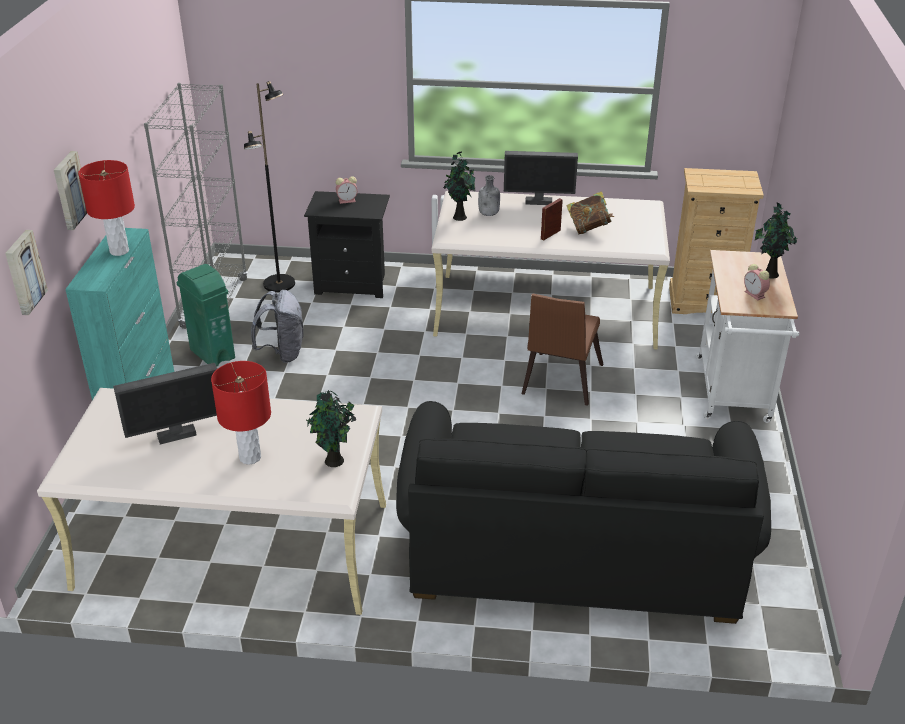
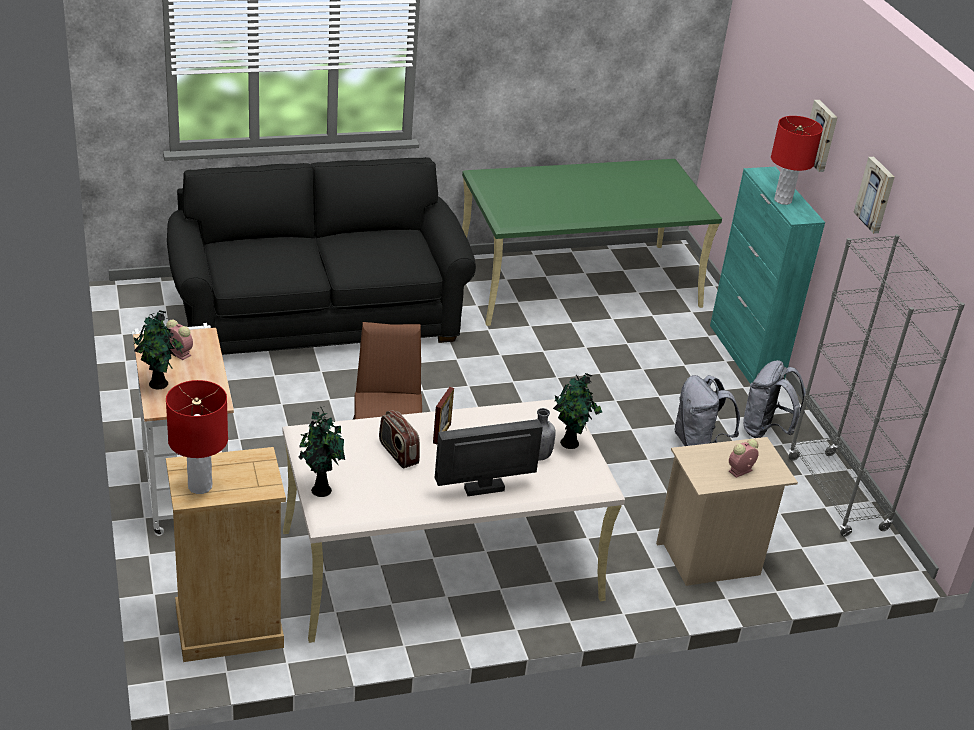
camera: 155 degrees right, 0 degrees up
picture [5,230,48,315] -> picture moved to [853,157,894,234]
beige desk [37,388,386,615] -> green desk [462,159,722,326]
monitor [113,363,217,445] -> none
green trash can [177,264,235,367] -> grey backpack [743,360,806,438]
red table lamp [211,361,271,465] -> red table lamp moved to [166,380,228,494]
black floor lamp [244,81,295,292] -> none
black nightstand [304,191,390,298] -> beige nightstand [656,437,798,586]
potted plant [307,390,356,467] -> potted plant moved to [299,406,345,497]
book [566,191,614,235] -> radio [379,410,420,468]

